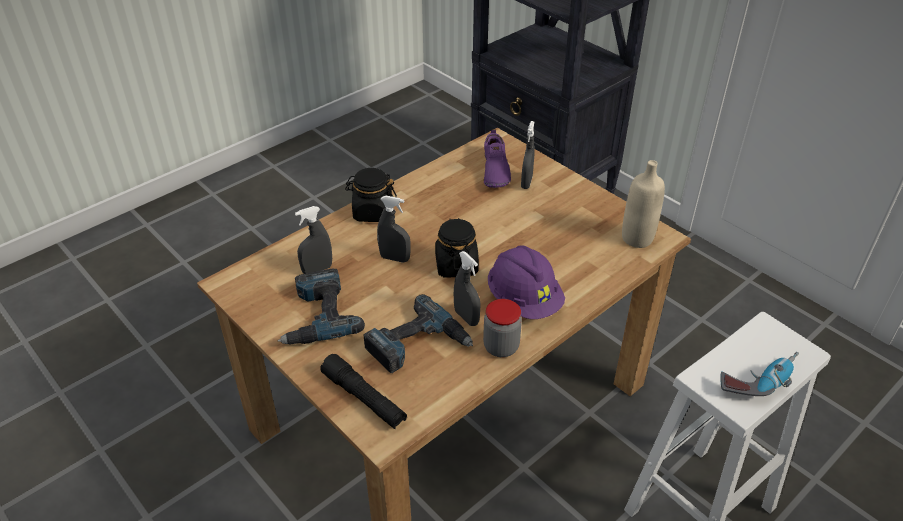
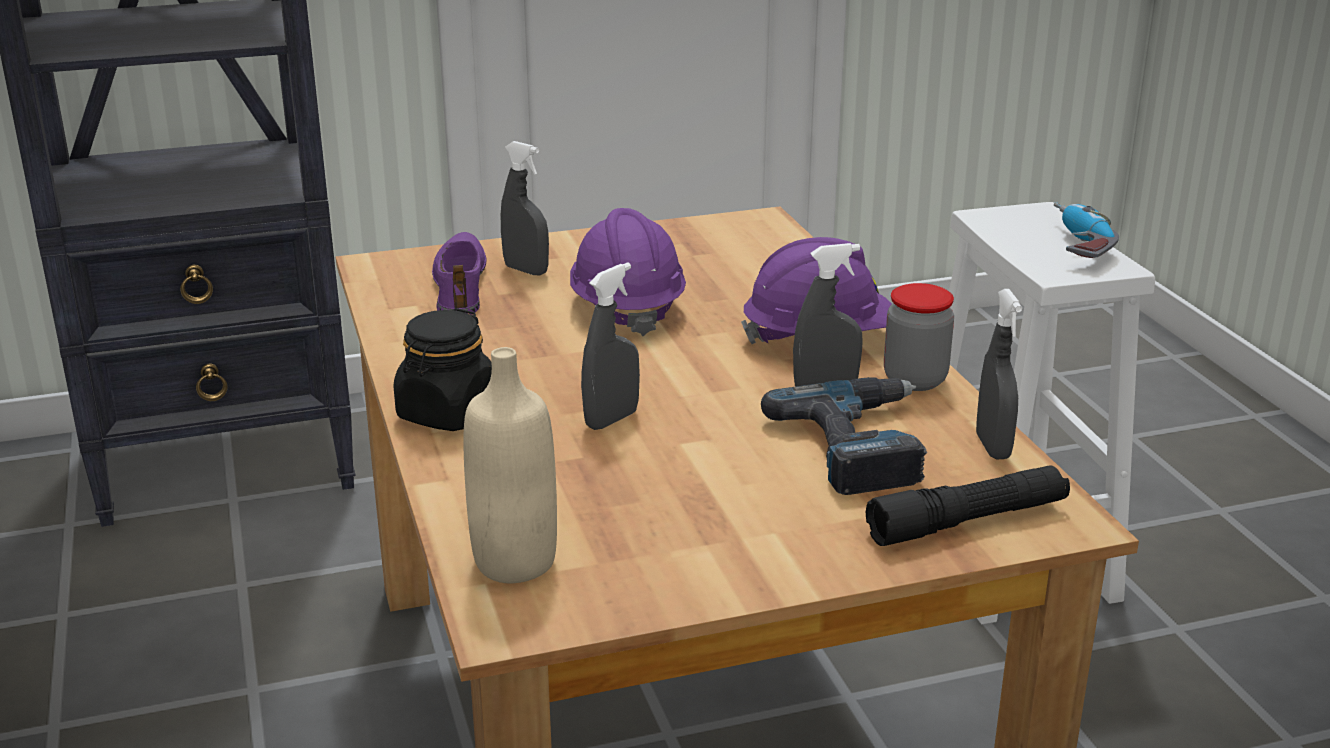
camera: 65 degrees left, 15 degrees down
power drill [278,269,365,345] -> none
grey spray bottle [295,206,332,274] -> grey spray bottle moved to [976,289,1022,459]
black jar [435,218,479,278] -> none
purple shoe [484,129,511,188] -> purple shoe turned 120 degrees counterclockwise [432,232,486,315]
beige bottle [622,160,665,248] -> beige bottle moved to [464,347,557,583]
none -> purple hard hat [570,208,686,336]

